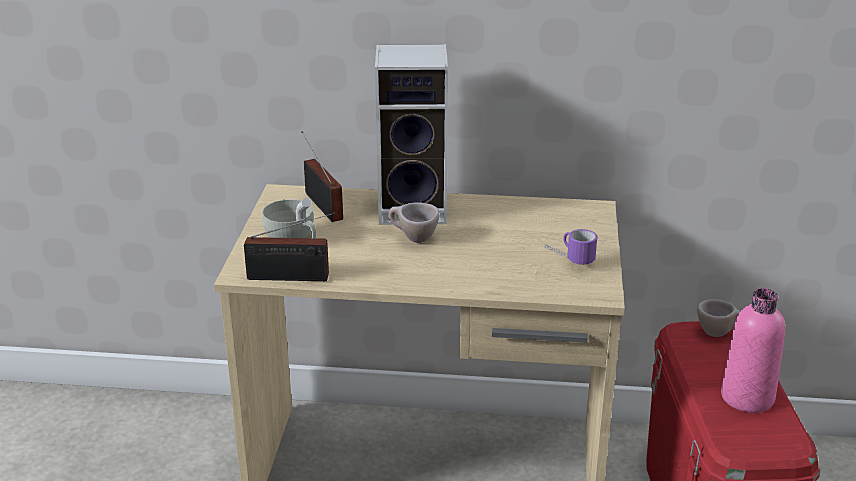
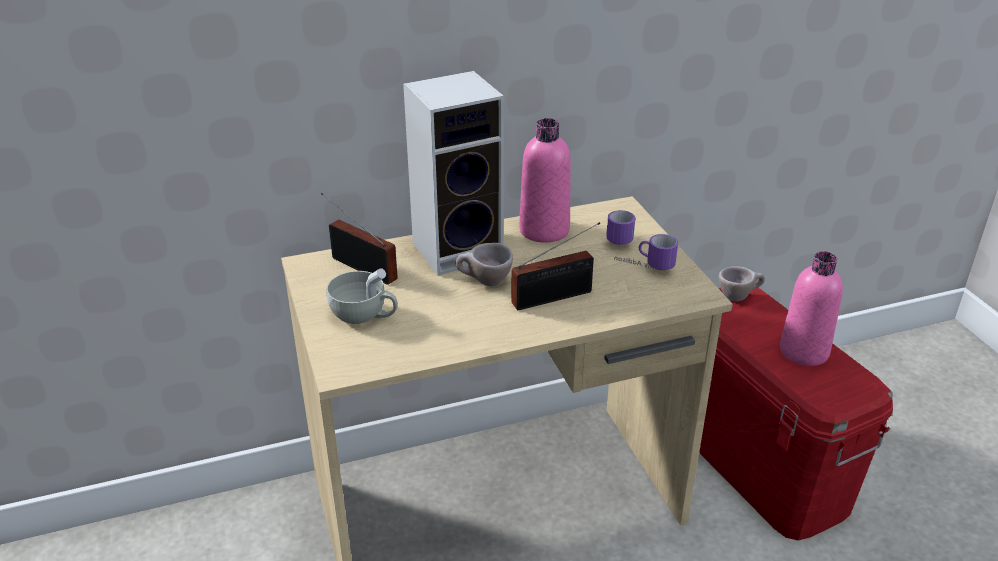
camera: 25 degrees left, 5 degrees up
radio [244,212,335,281] -> radio moved to [511,222,600,310]
none -> pink bottle [519,118,571,243]
none -> mug [606,210,635,245]

